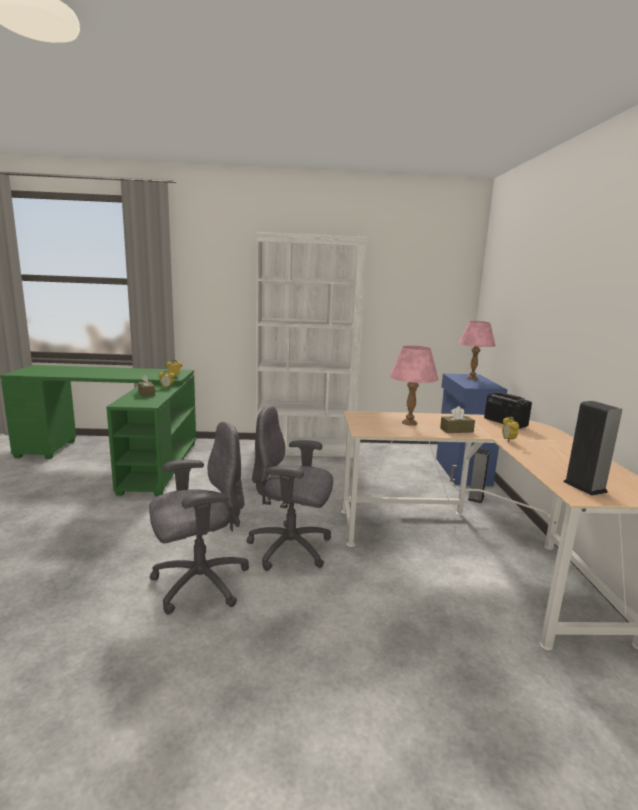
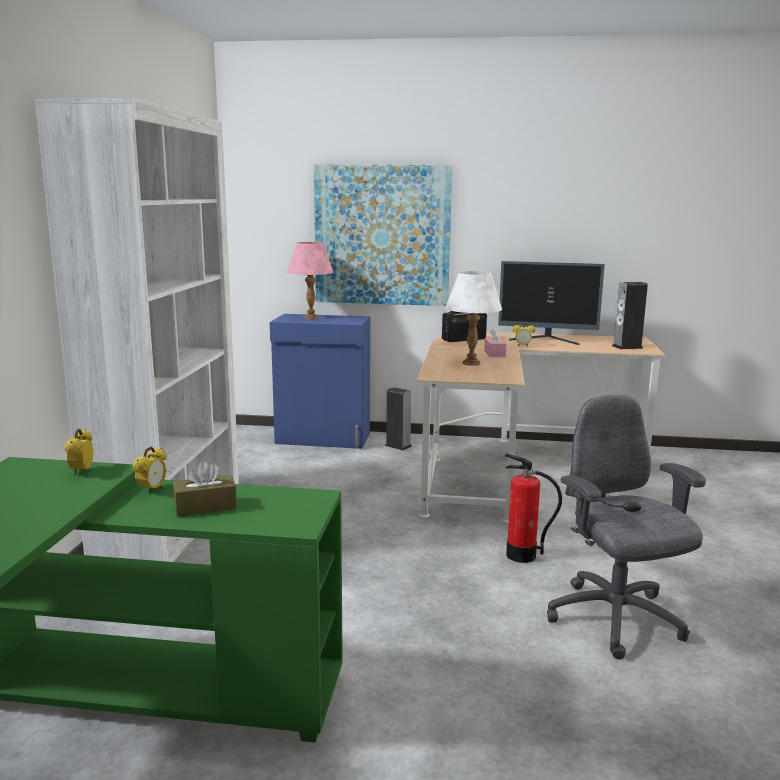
camera: 80 degrees left, 0 degrees up
grey office chair [247,406,333,571] -> fire extinguisher [505,454,562,563]
pink table lamp [390,346,439,426] -> white table lamp [445,271,502,366]
brown tissue box [440,406,475,433] -> pink tissue box [484,328,507,357]
none -> picture [314,164,452,306]
none -> monitor [498,261,605,345]

